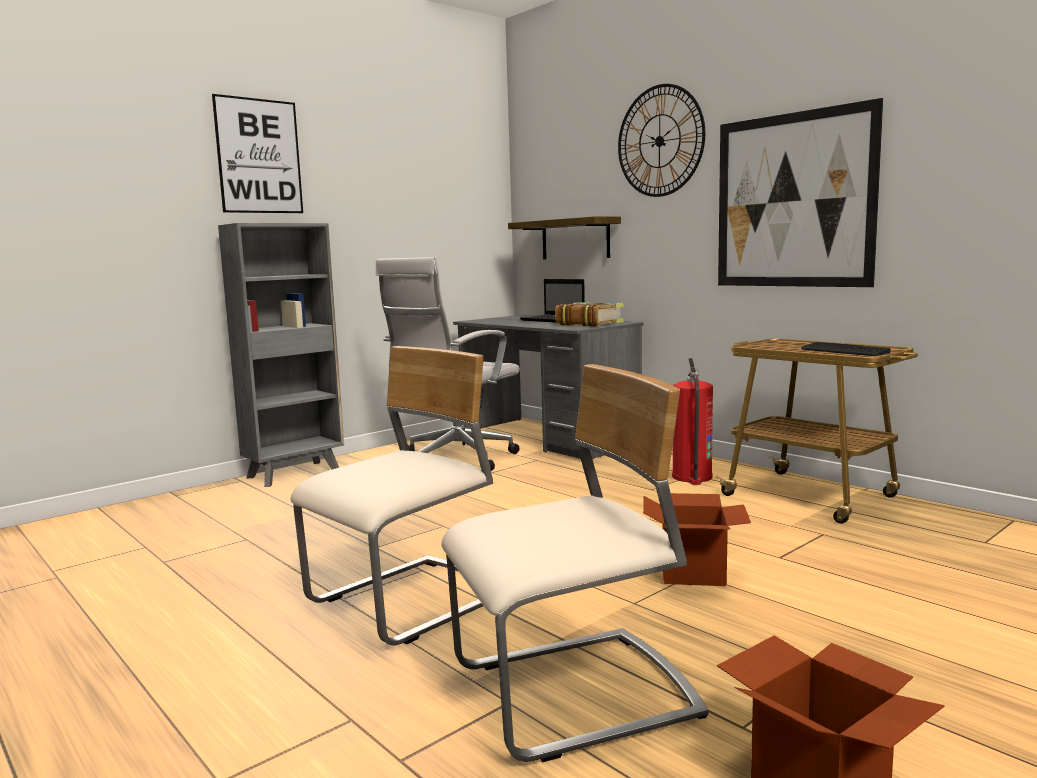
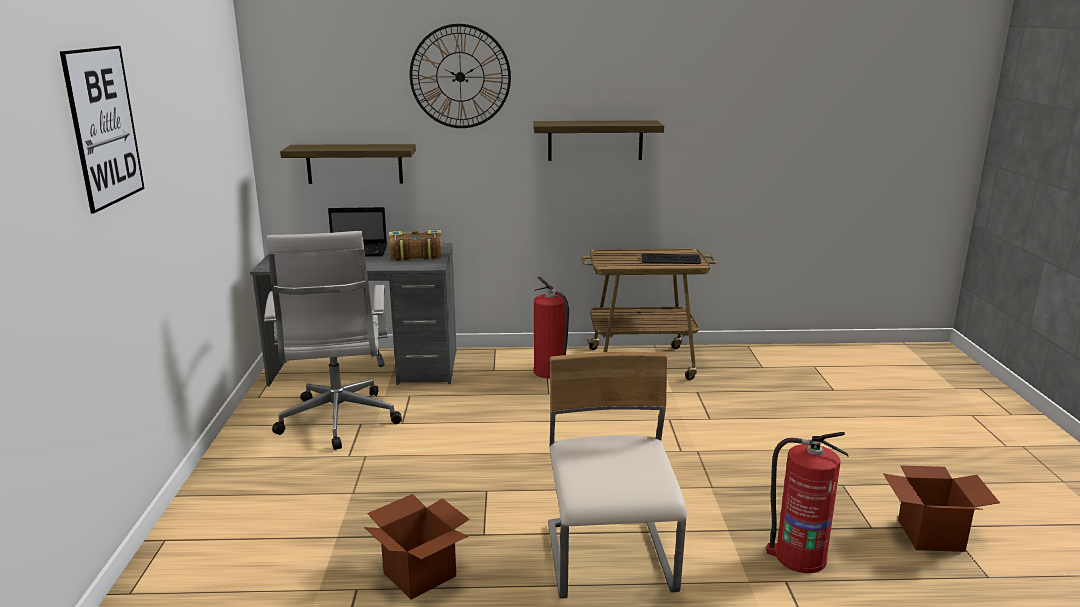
camera: 50 degrees left, 10 degrees up
grey bookcase [218,223,344,487] -> none
beige chair [441,364,709,762] -> fire extinguisher [766,432,849,573]
cardboard box [643,493,751,586] -> cardboard box moved to [364,494,470,600]
picture [718,98,883,287] -> shelf [533,120,664,161]

